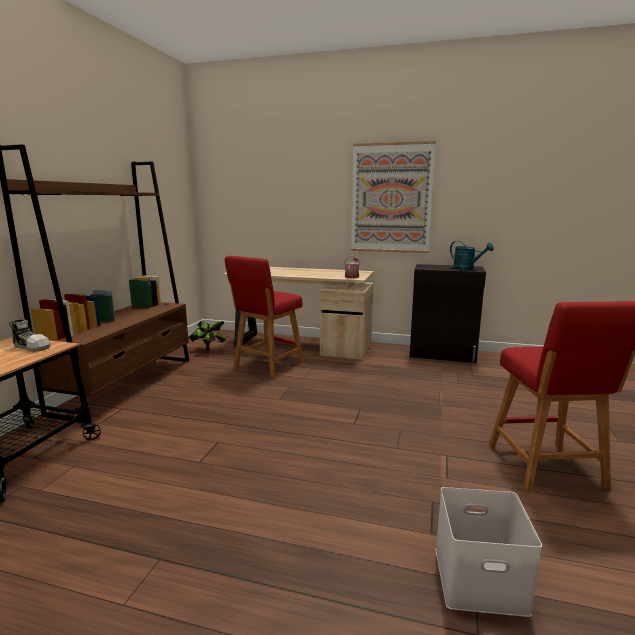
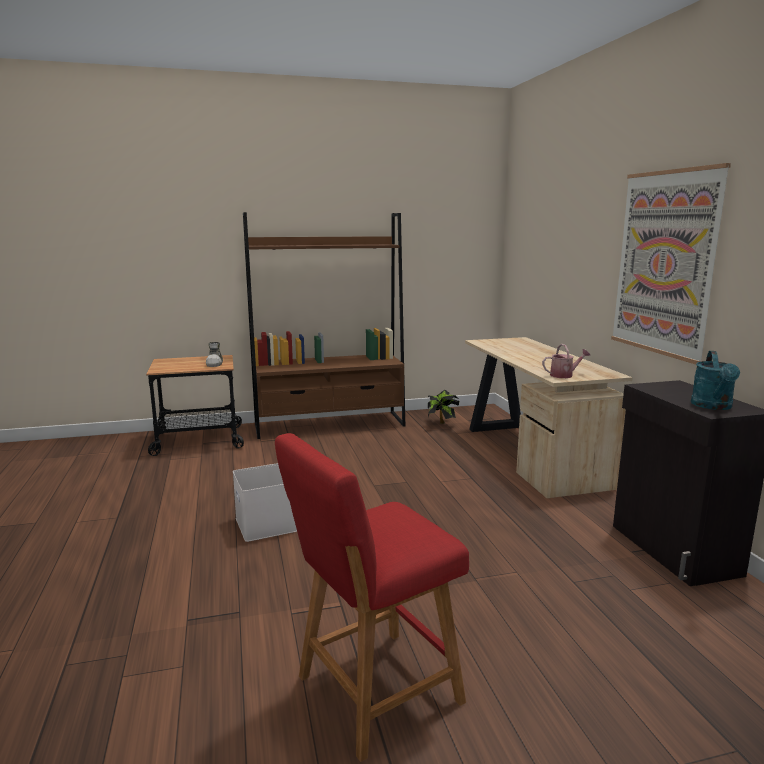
camera: 60 degrees right, 0 degrees up
red stool [225,256,304,378] -> none
white storage box [435,487,542,617] -> white storage box moved to [233,463,297,542]

